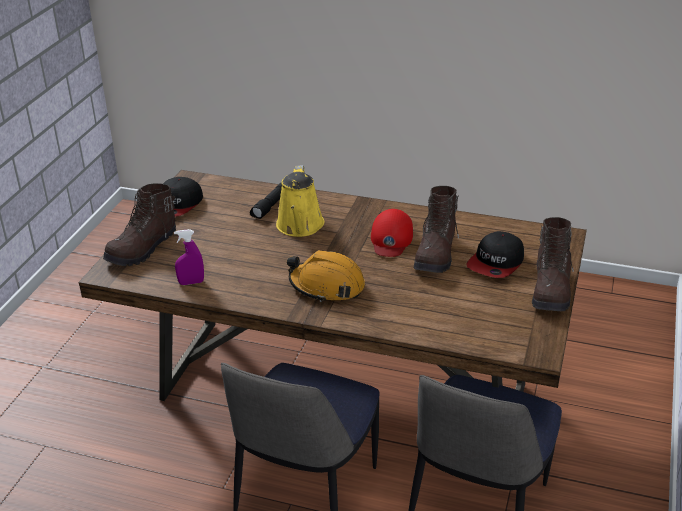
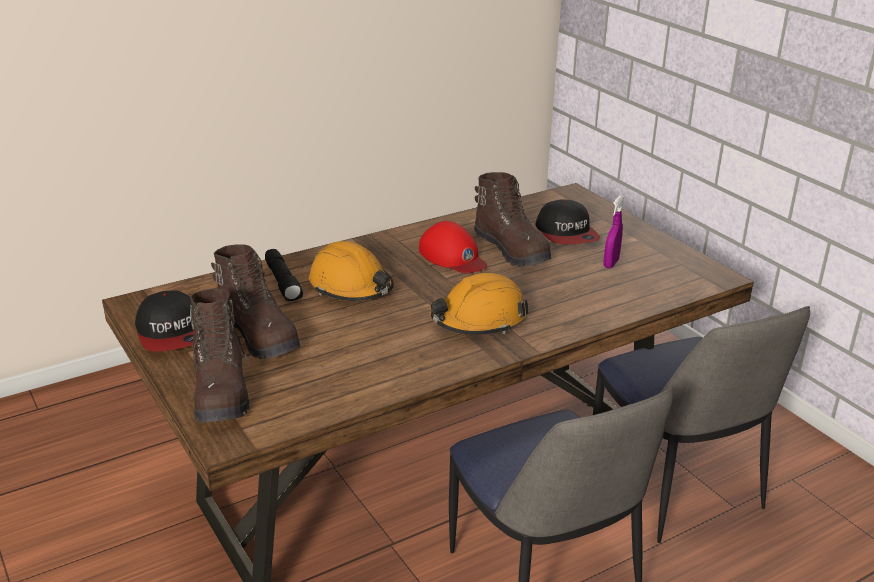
camera: 50 degrees left, 5 degrees down
purple spray bottle [174,229,204,285] -> purple spray bottle moved to [603,195,624,268]
yellow watering can [276,165,324,237] -> orange hard hat [309,241,394,301]
brown boot [532,217,574,311] -> brown boot moved to [211,244,300,359]

